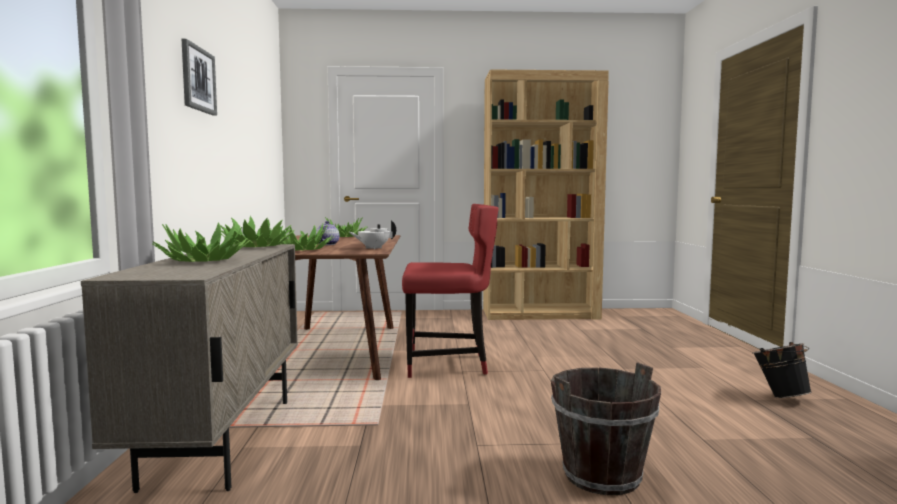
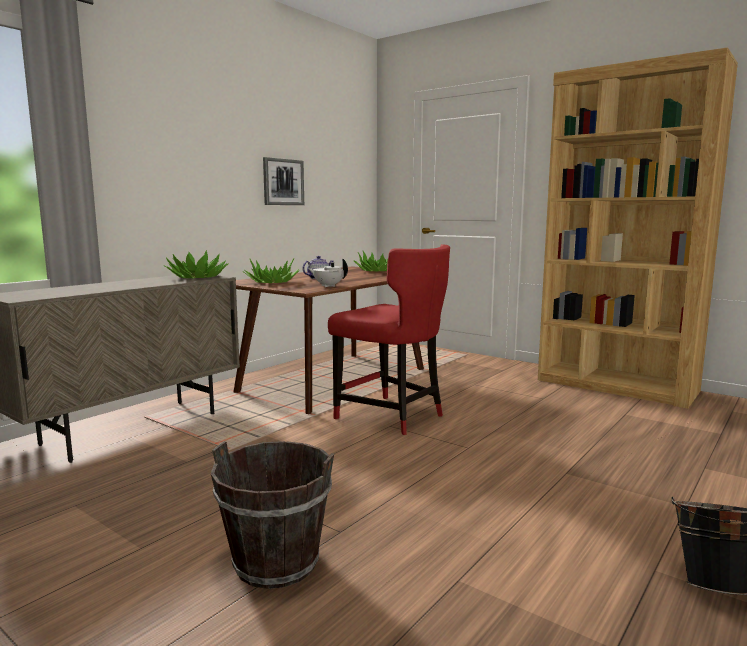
camera: 40 degrees right, 5 degrees up
potted plant [153,221,250,262] -> none
picture [181,39,217,116] -> picture moved to [263,157,304,205]

